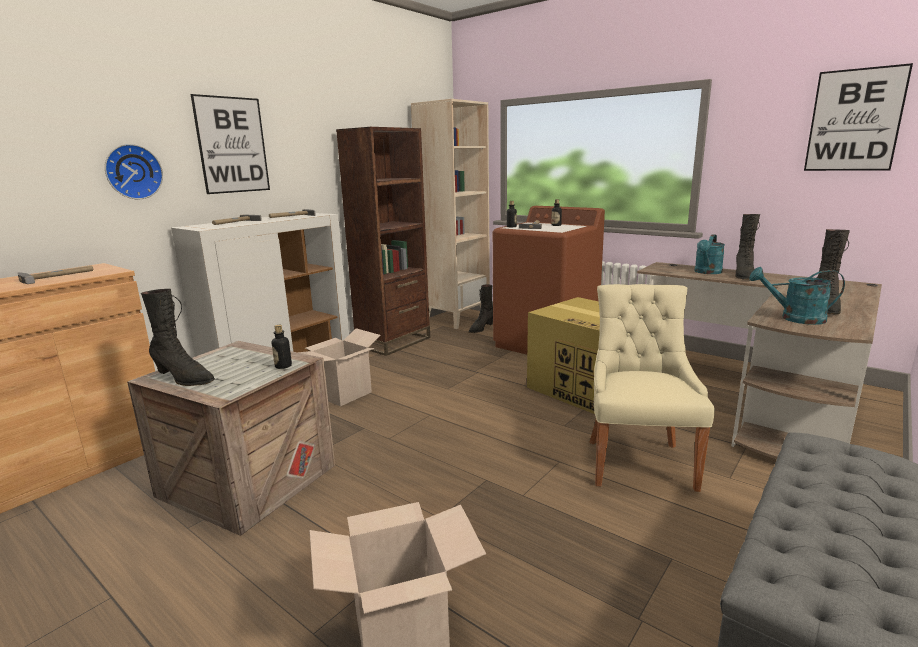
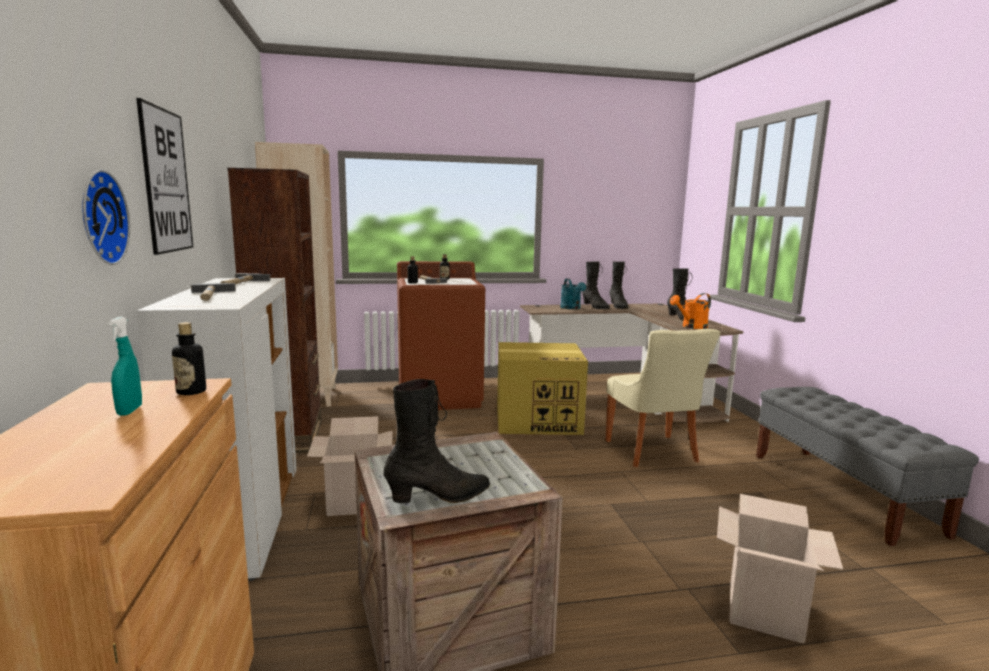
camera: 50 degrees left, 5 degrees down
hammer [18,265,93,284] -> turquoise spray bottle [109,317,142,416]
bottle [272,325,292,369] -> bottle moved to [172,322,206,395]
black boot [469,284,493,333] -> black boot moved to [609,262,629,309]
beige chair [589,284,715,492] -> beige chair turned 150 degrees counterclockwise [606,329,721,467]
turquoise watering can [749,267,845,325] -> orange watering can [670,293,711,329]
picture [804,63,913,171] -> none

